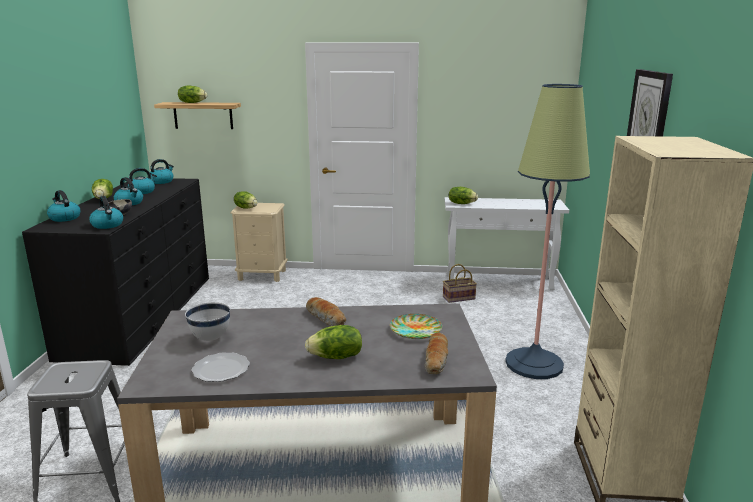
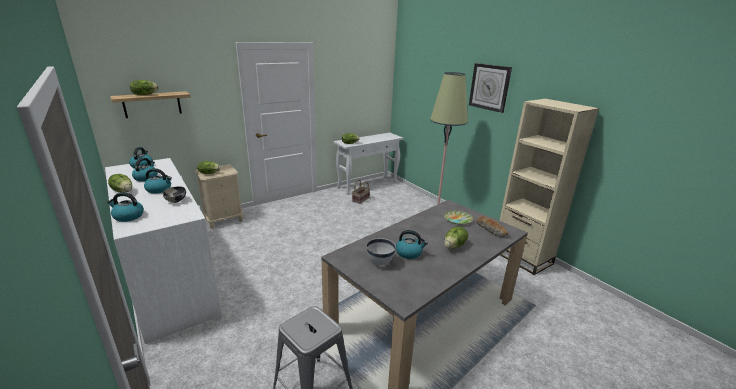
camera: 40 degrees left, 5 degrees up
black dresser [22,178,209,366] -> white dresser [105,158,222,344]
kettle [89,196,123,229] -> kettle moved to [396,230,428,259]
plate [192,352,250,382] -> none
bread [306,297,346,326] -> none

